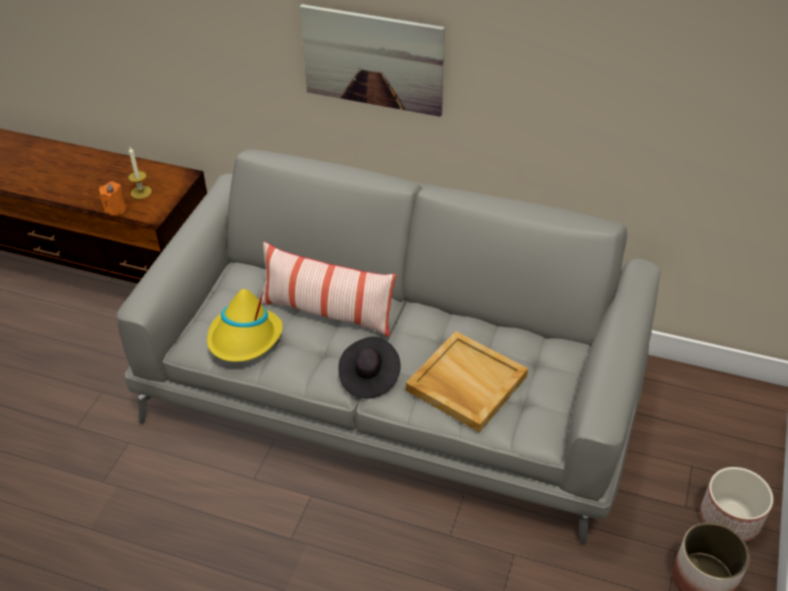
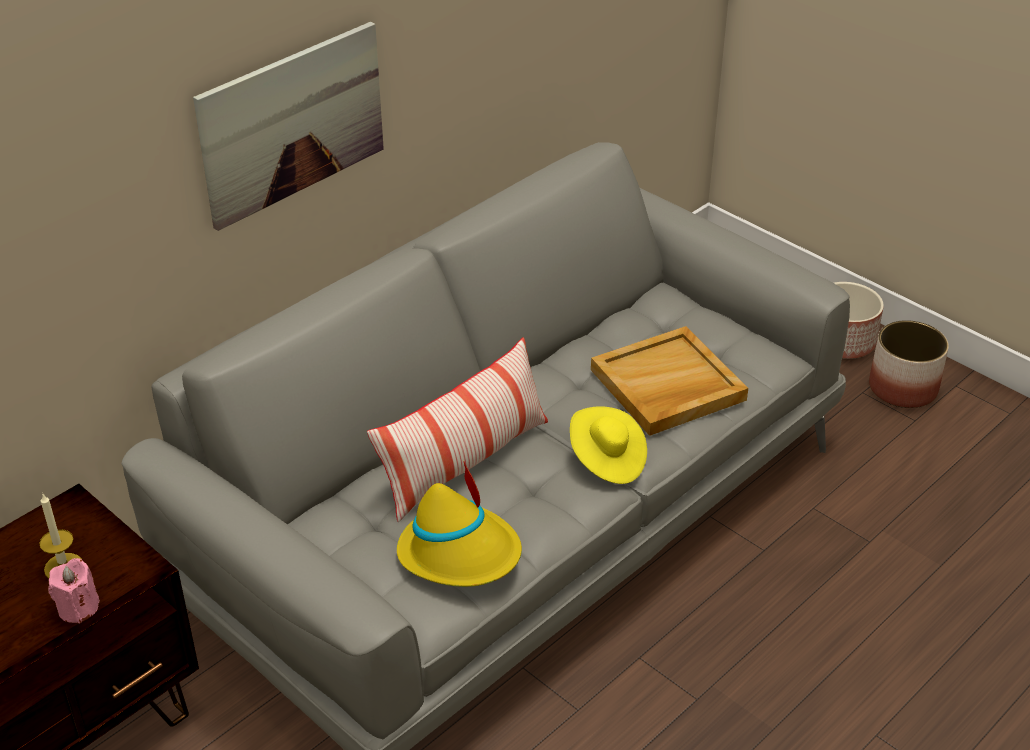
camera: 65 degrees left, 5 degrees down
orange candle [99,182,127,216] -> pink candle [48,558,100,623]
black hat [338,337,401,399] -> yellow hat [570,406,647,484]

